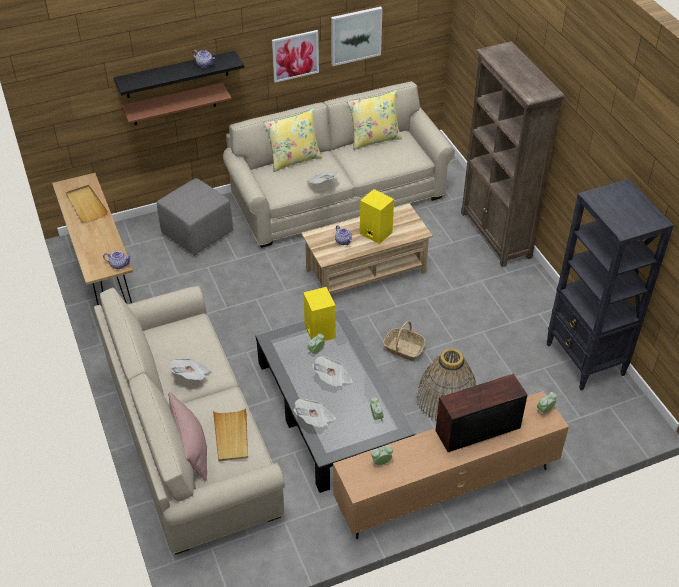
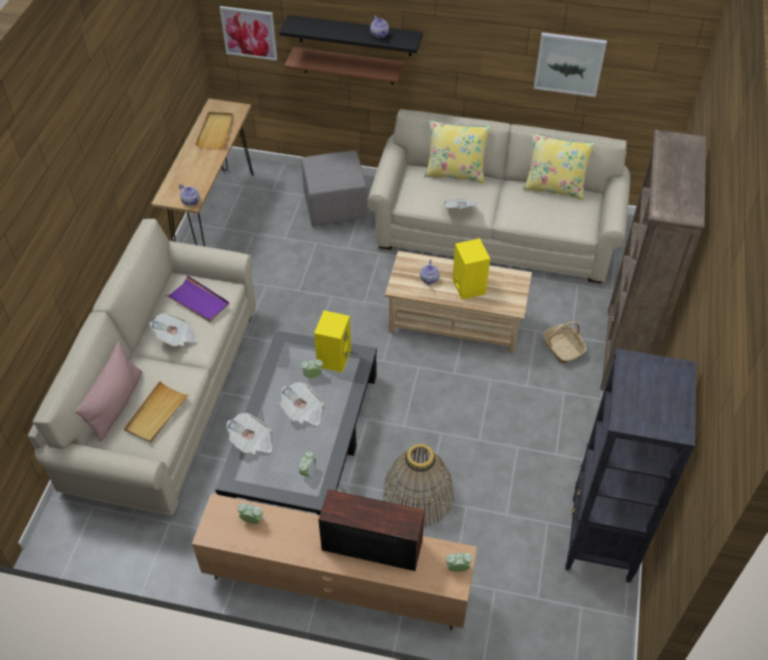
camera: 35 degrees right, 5 degrees up
picture [272,30,319,83] -> picture moved to [220,6,277,61]
basket [383,321,426,361] -> basket moved to [543,322,586,364]
none -> purple tray [166,275,230,322]

